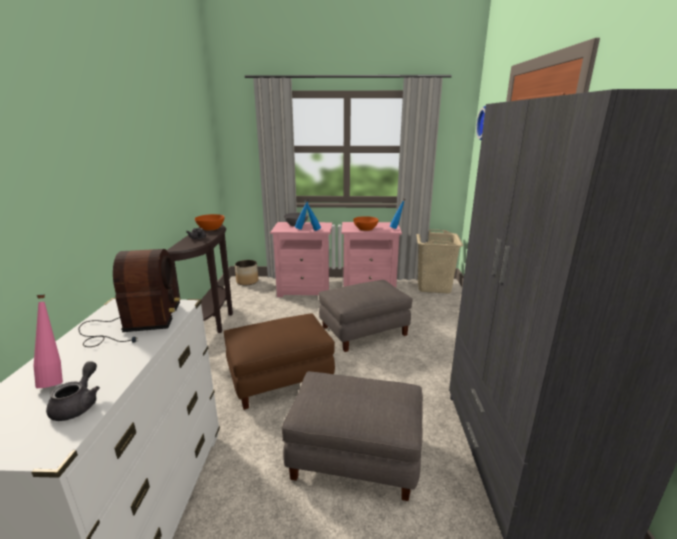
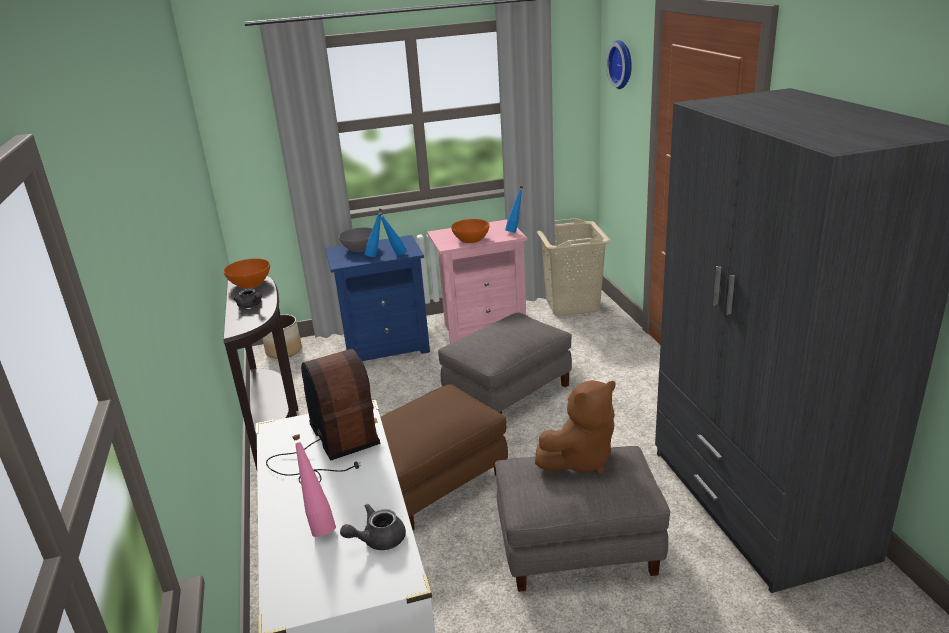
camera: 15 degrees left, 5 degrees up
grey teapot [46,361,100,421] -> grey teapot turned 105 degrees counterclockwise [340,504,406,550]
pink nightstand [270,222,332,297] -> blue nightstand [325,235,430,361]
none -> brown plush toy [535,380,615,474]

